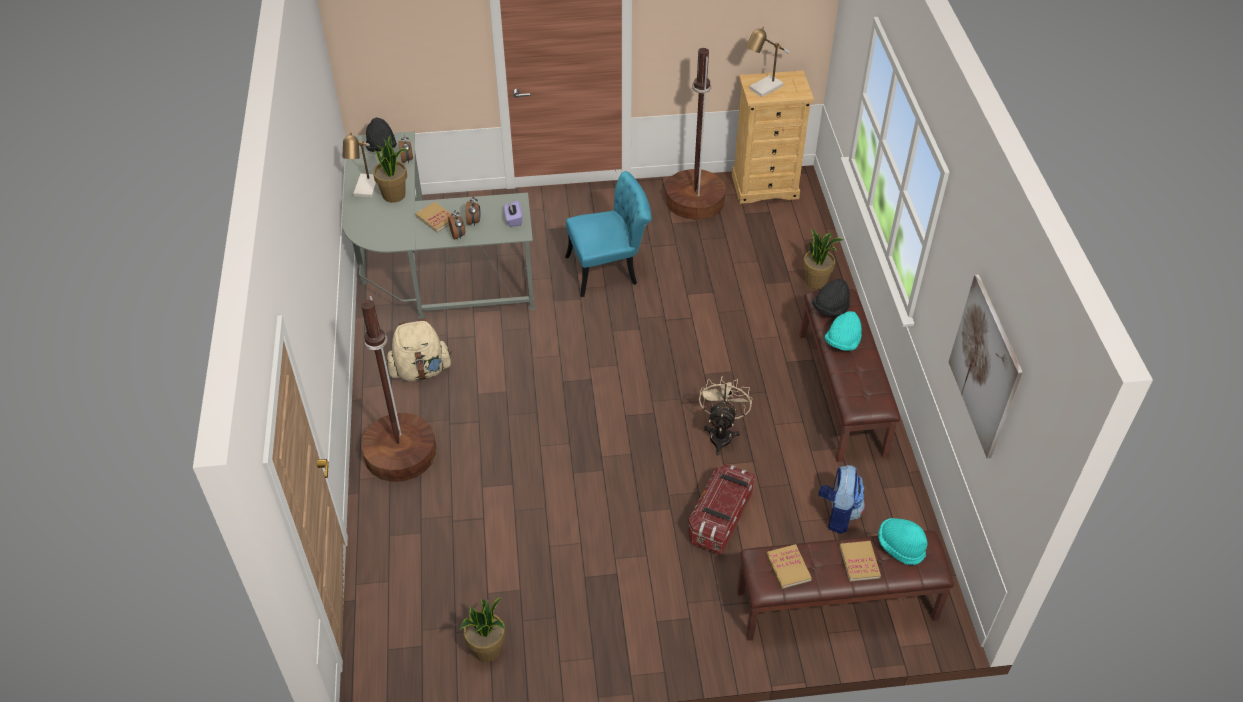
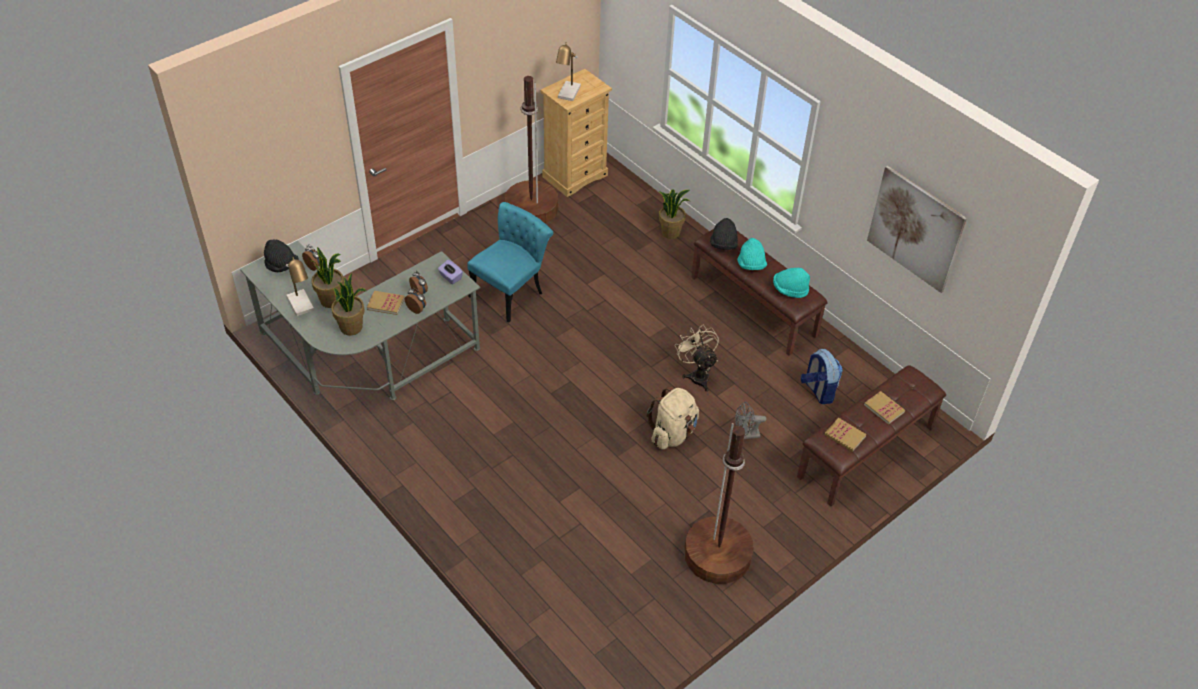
camera: 35 degrees left, 0 degrees up
brown floor lamp [361,296,436,482] -> brown floor lamp moved to [684,423,754,584]
beige backpack [386,318,452,381] -> beige backpack moved to [647,387,699,449]
potted plant [460,597,505,662] -> potted plant moved to [331,273,366,335]
storage box [688,464,755,555] -> grey fan [735,402,766,439]
turquoise hat [878,518,928,565] -> turquoise hat moved to [773,268,810,298]

